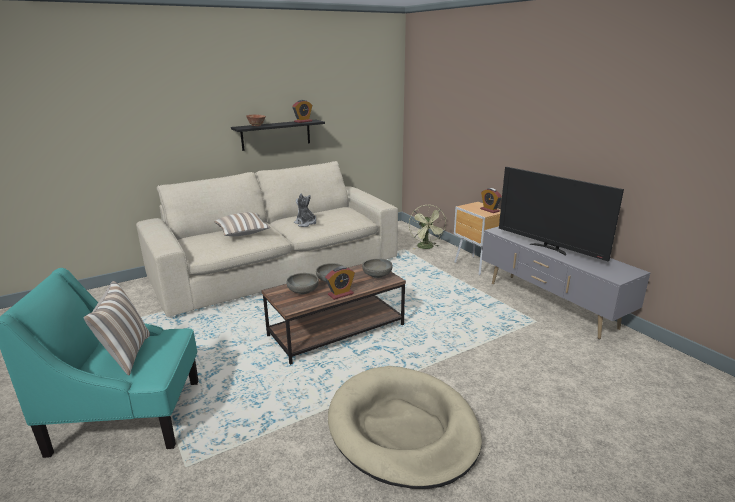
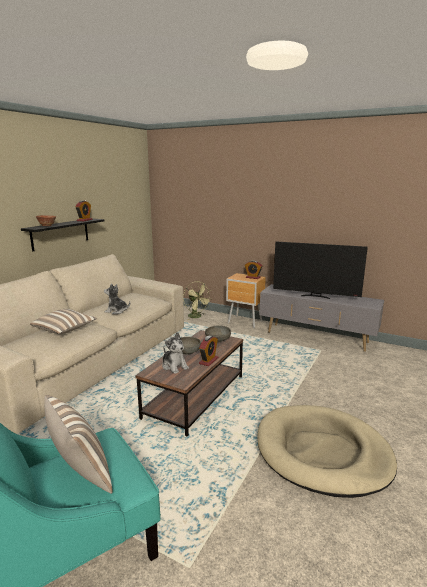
camera: 30 degrees left, 5 degrees down
grey bowl [287,273,319,294] -> plush toy [162,332,189,374]

